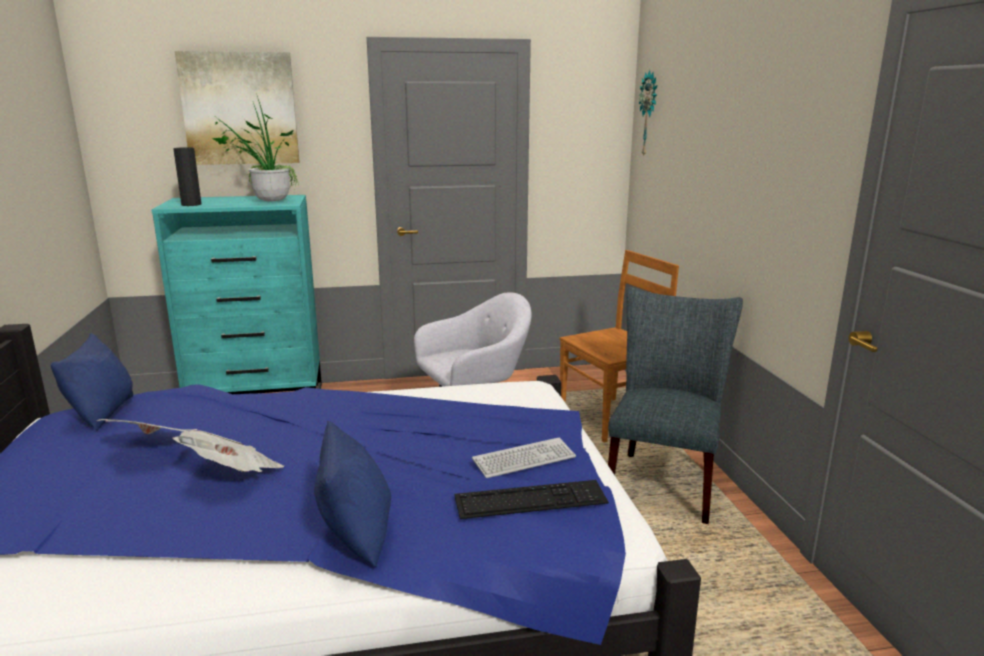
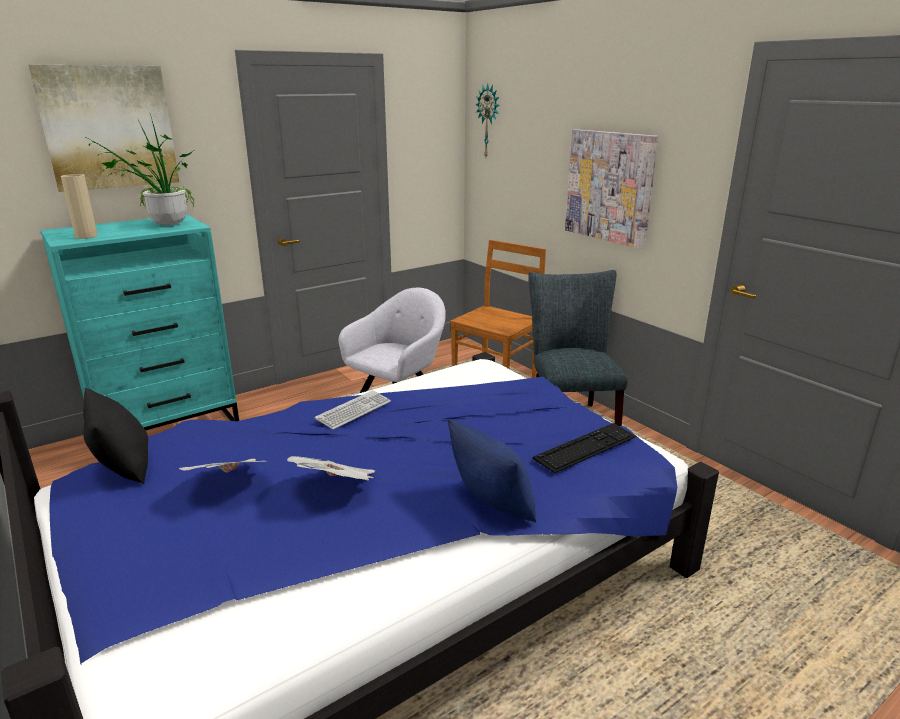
camera: 25 degrees left, 5 degrees up
blue pillow [51,333,133,430] -> black pillow [83,388,148,484]
black vase [173,147,201,206] -> beige vase [61,174,98,239]
keyboard [472,438,576,478] -> keyboard moved to [315,390,391,430]
none -> picture [565,129,659,249]

